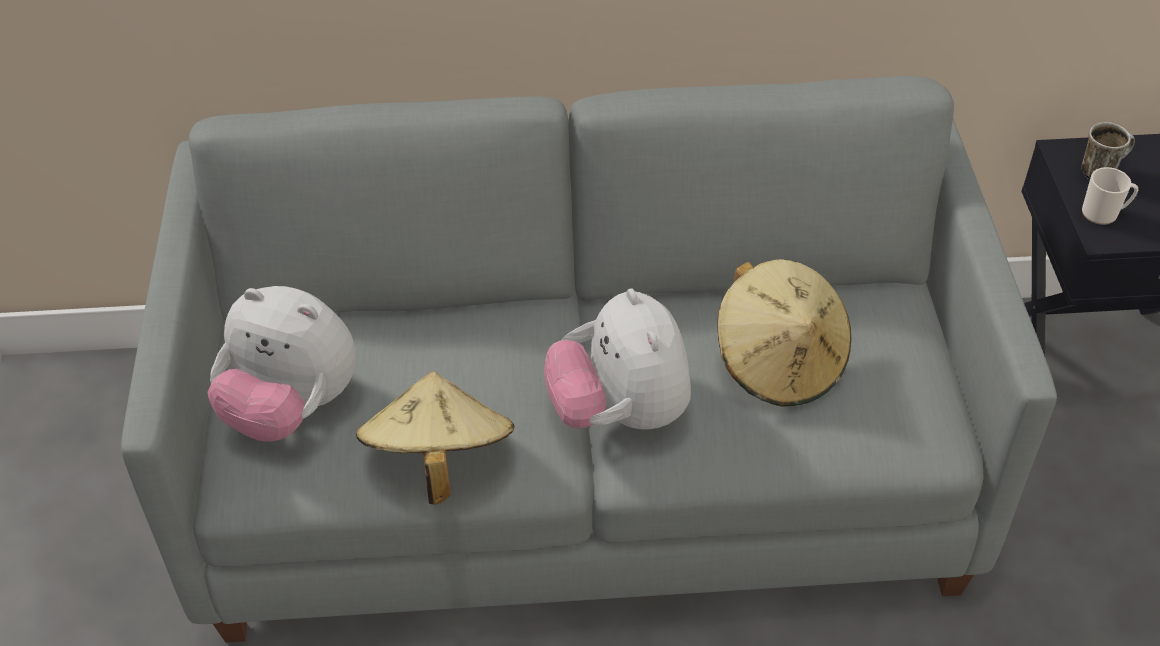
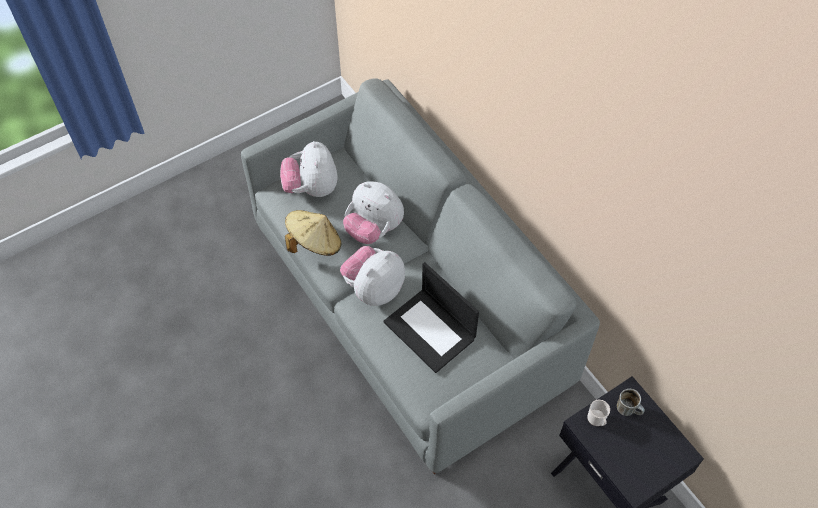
camera: 60 degrees right, 10 degrees up
beige hat [717,259,851,407] -> laptop [383,262,479,373]
none -> plush toy [343,181,404,244]

